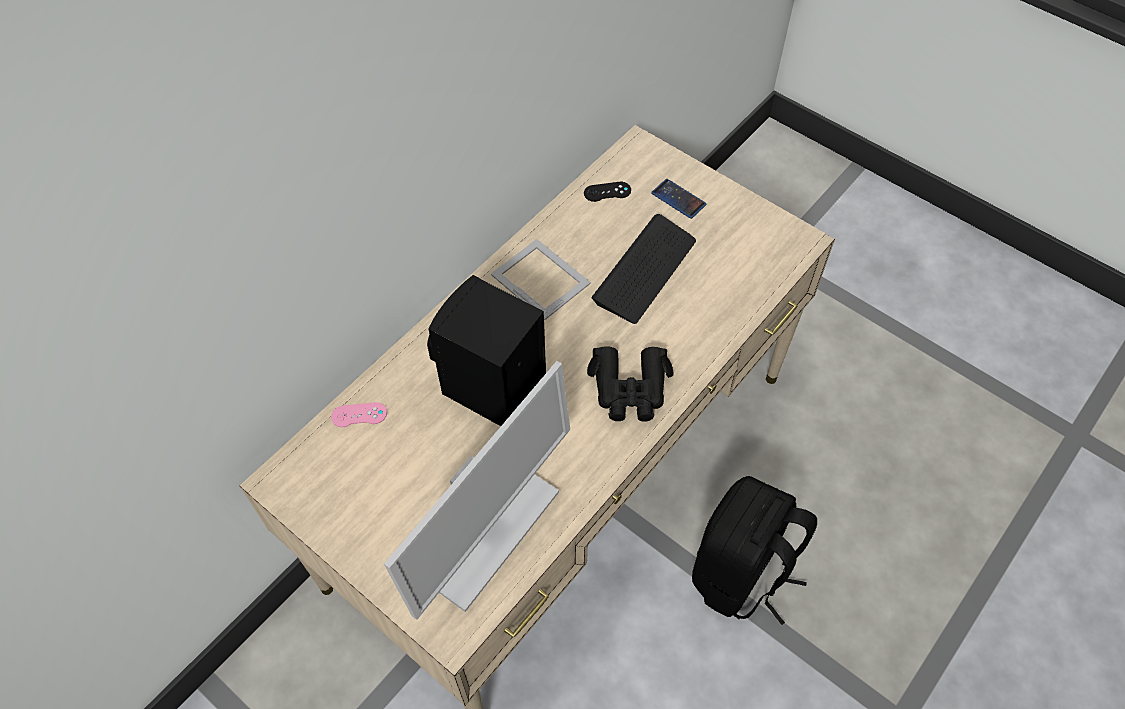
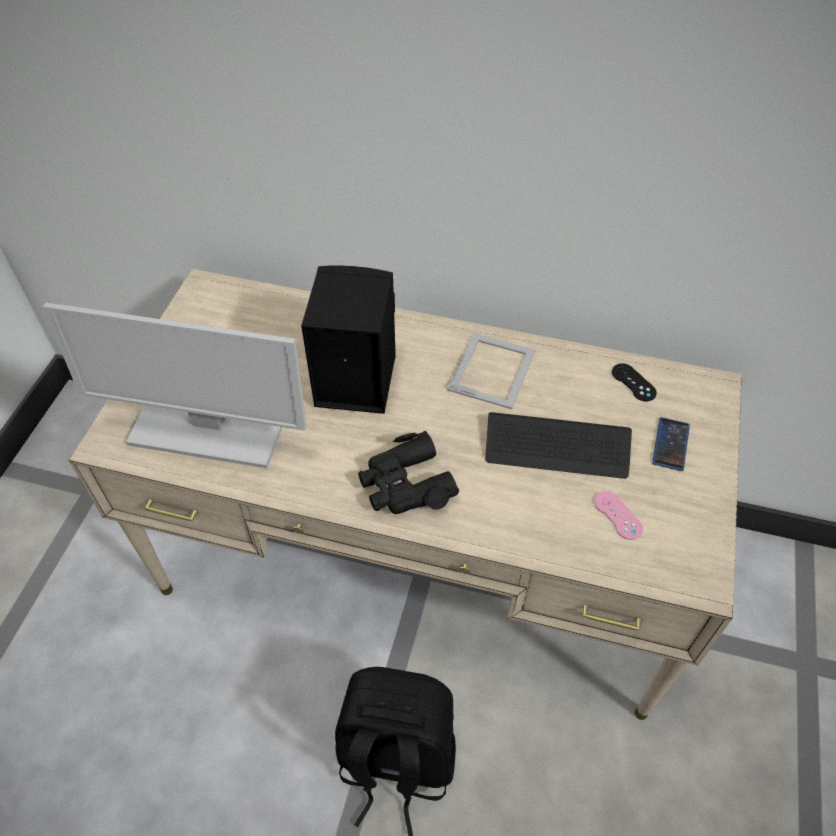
camera: 65 degrees right, 5 degrees down
pink game controller [331,402,387,427] -> pink game controller moved to [594,491,643,540]

